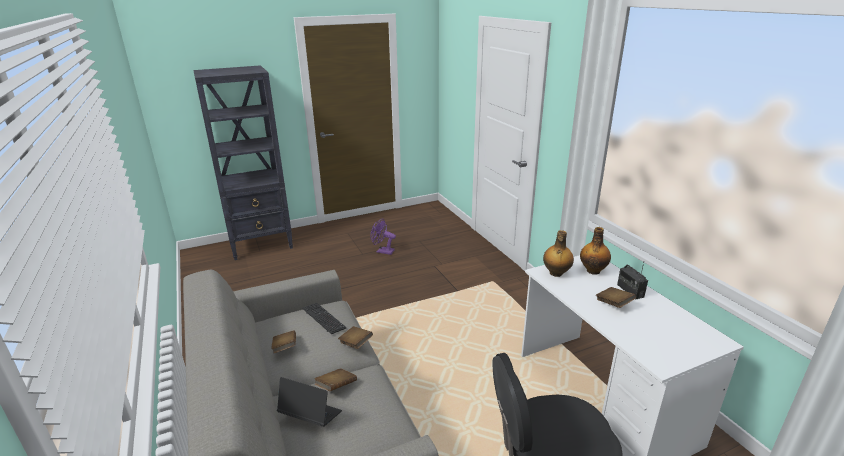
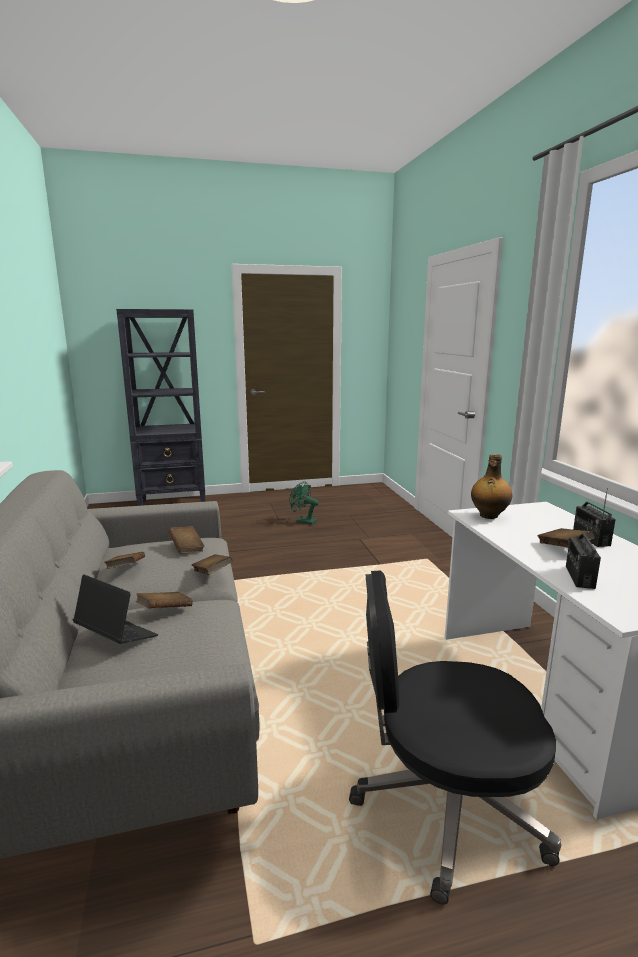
camera: 10 degrees right, 10 degrees down
keyboard [303,303,347,334] -> brown book [168,526,205,553]
purple fan [370,218,396,255] -> green fan [289,481,319,525]
bottle [580,227,611,275] -> none
none -> radio [566,521,601,589]

